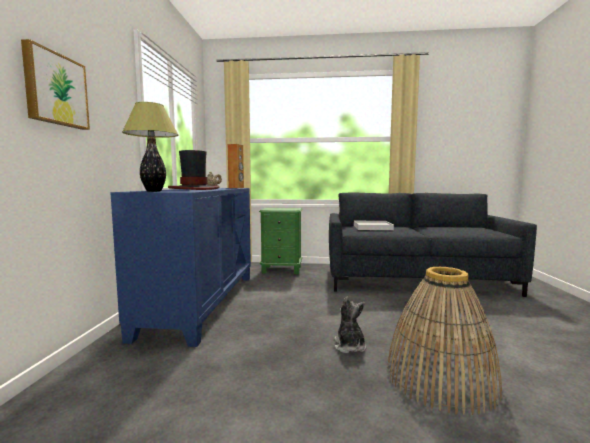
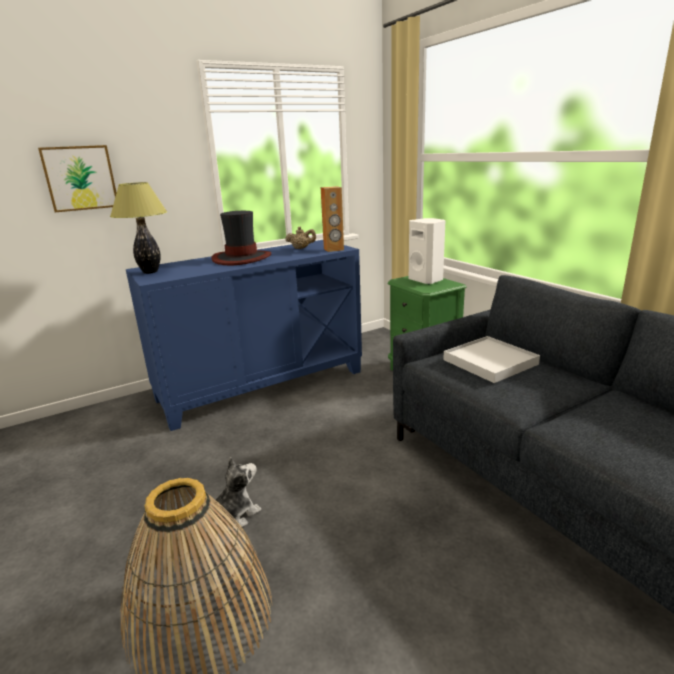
camera: 55 degrees right, 15 degrees up
none -> white speaker [409,218,445,284]

